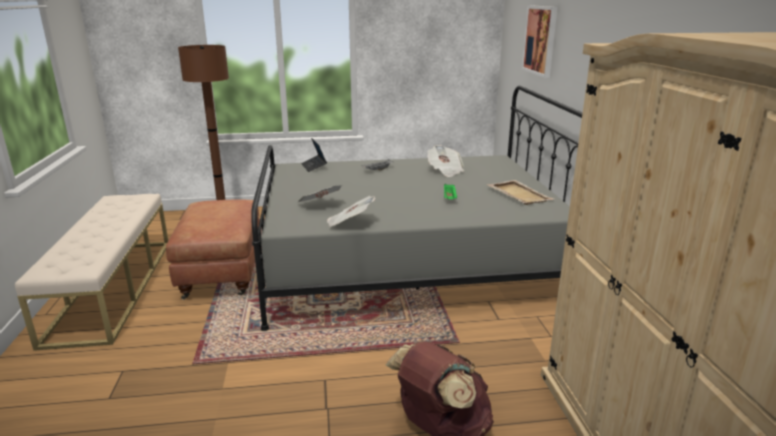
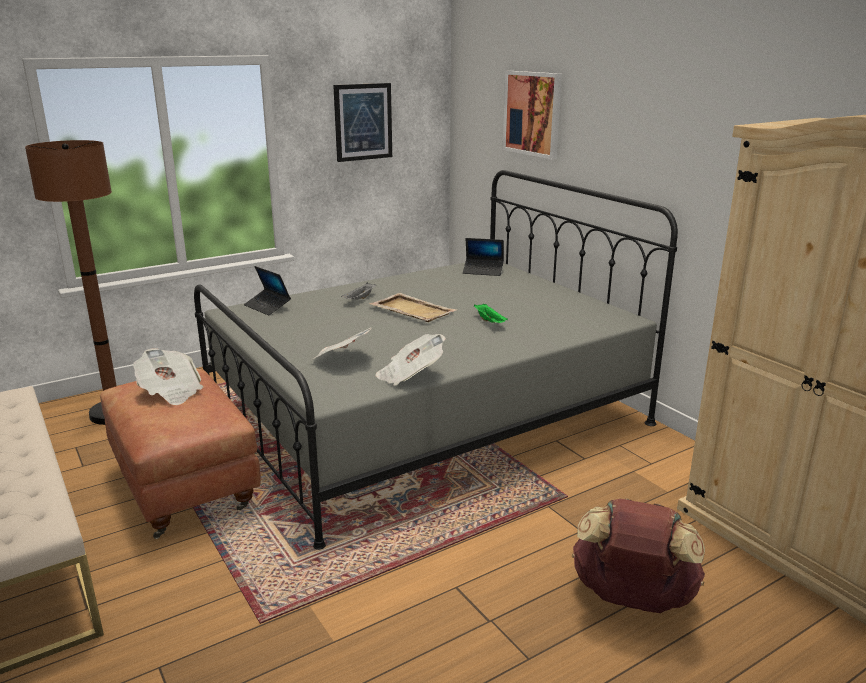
camera: 25 degrees left, 0 degrees up
newspaper [427,145,464,177] -> newspaper moved to [133,348,203,405]
beige tray [486,180,553,205] -> beige tray moved to [369,293,457,322]
none -> picture [333,83,392,162]
none -> laptop [463,238,504,276]

